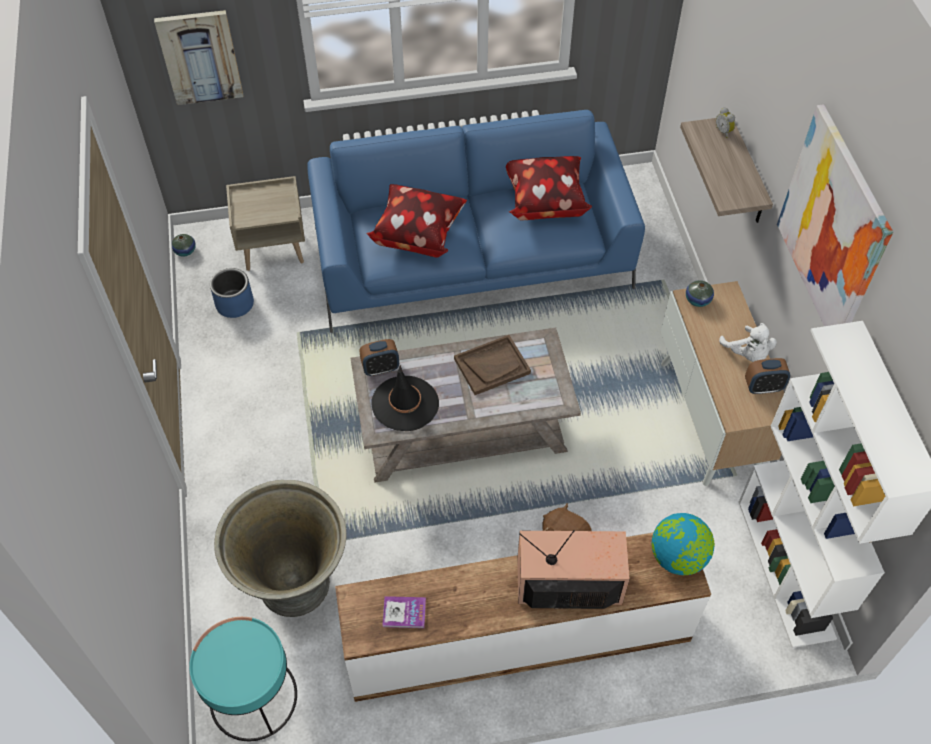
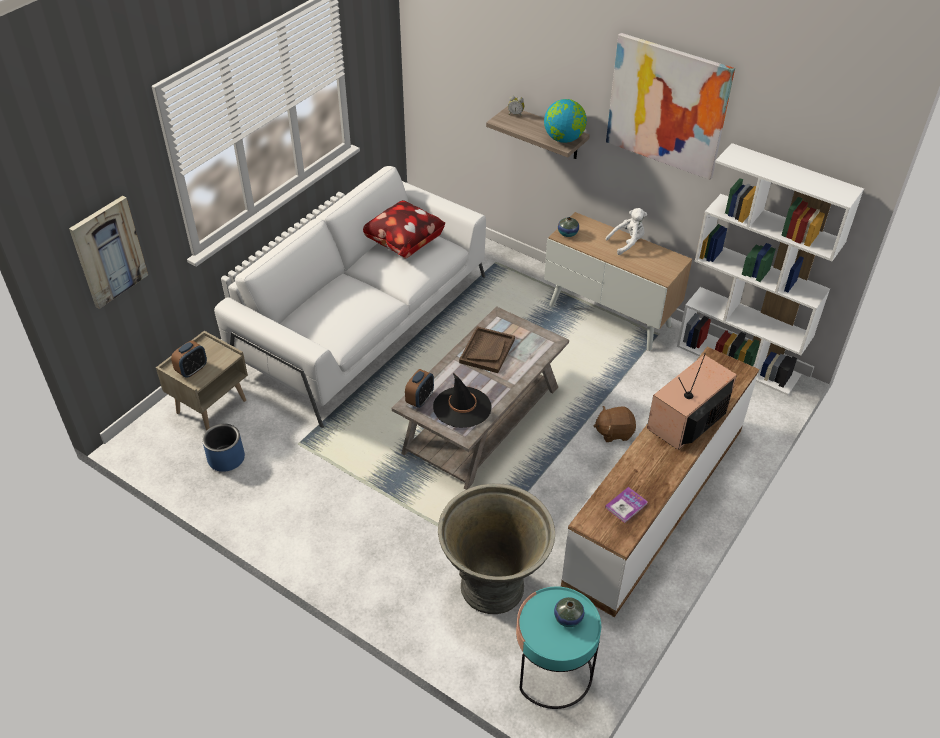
camera: 45 degrees left, 10 degrees down
vase [172,234,196,256] -> vase moved to [554,597,584,627]
blue sofa [307,110,645,333] -> white sofa [214,166,486,428]
pillow [366,184,467,258] -> none
globe [652,513,714,575] -> globe moved to [544,99,587,143]
white plush toy [719,323,777,362] -> white plush toy turned 45 degrees counterclockwise [605,208,647,255]
alarm clock [745,358,790,394] -> alarm clock moved to [171,340,207,378]

